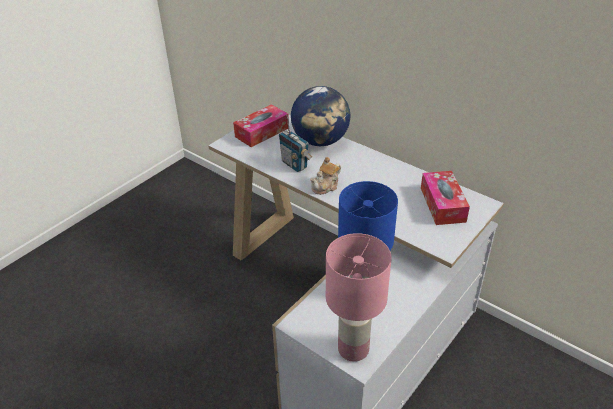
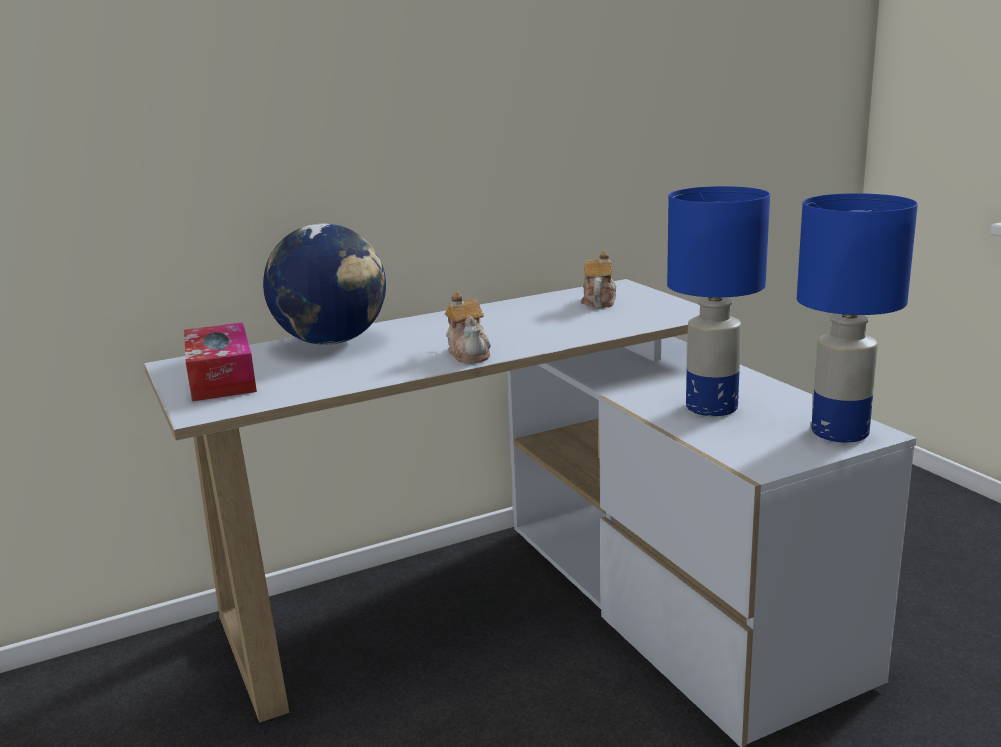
camera: 65 degrees left, 20 degrees down
radio [279,115,312,172] -> none
pink table lamp [326,233,392,362] -> blue table lamp [797,193,918,443]
tissue box [421,171,470,225] -> teapot [581,251,616,308]

